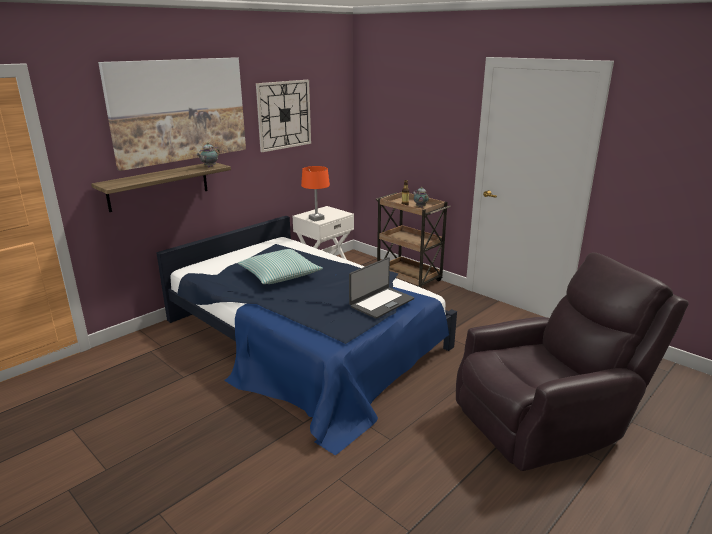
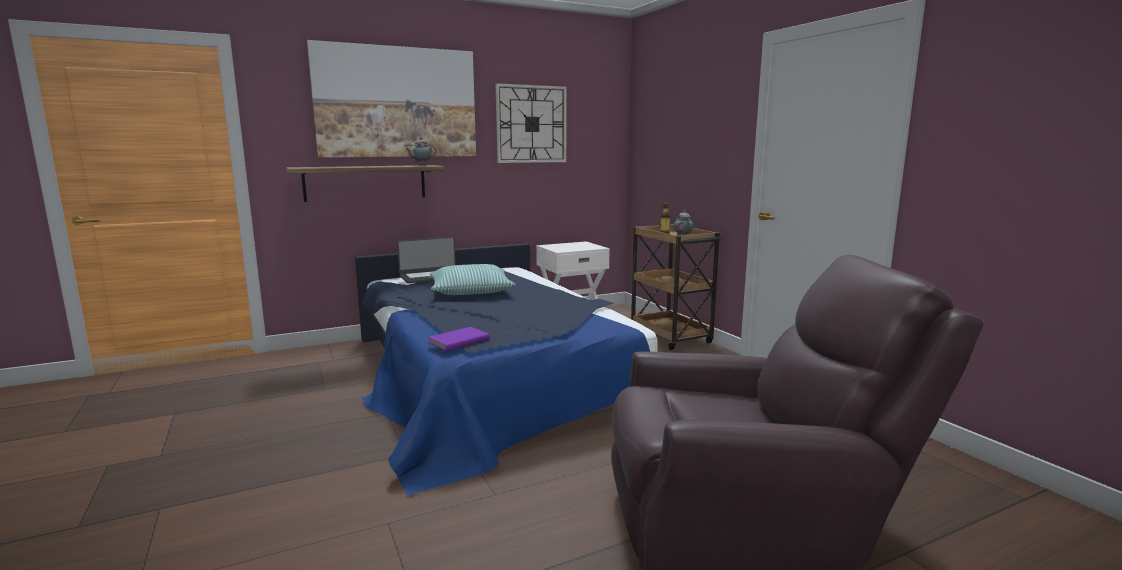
camera: 20 degrees right, 10 degrees down
orange table lamp [301,166,330,221] -> none
laptop [349,257,414,319] -> laptop moved to [397,237,456,283]
none -> purple book [428,327,490,351]

